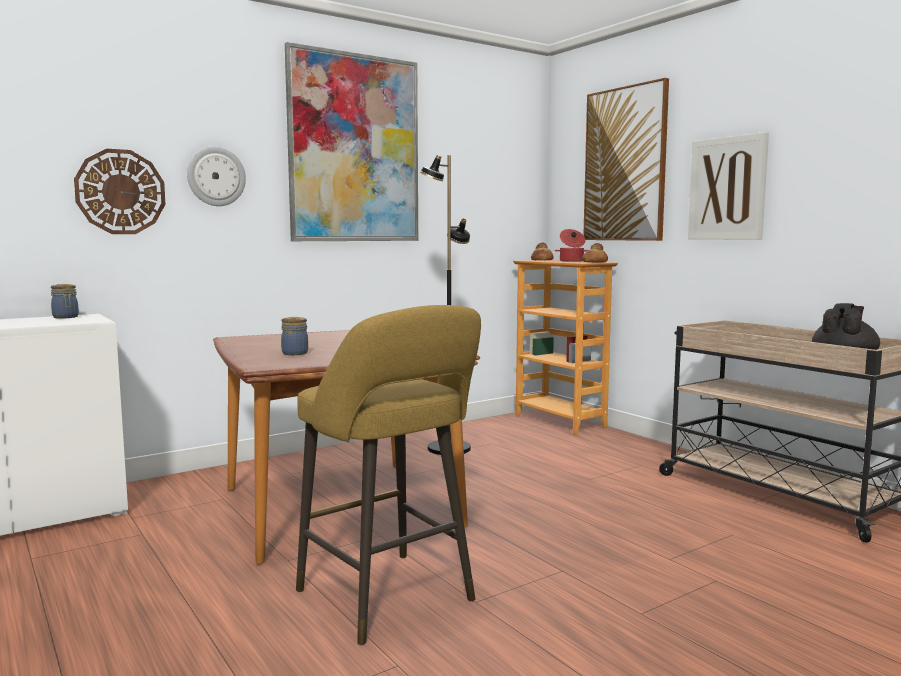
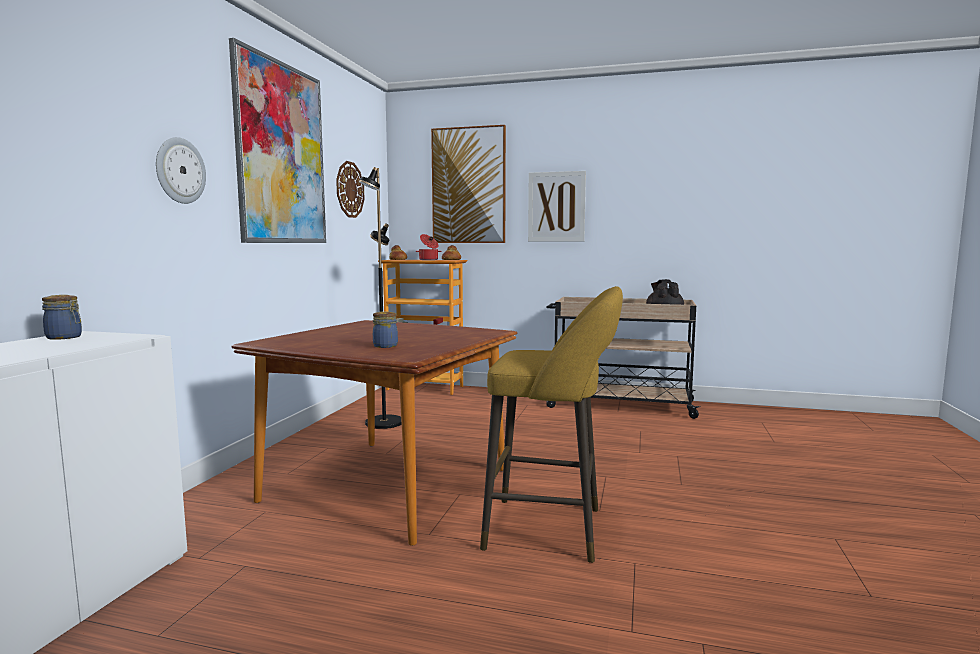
camera: 40 degrees left, 0 degrees up
wall clock [74,149,165,234] -> wall clock moved to [336,161,365,218]

